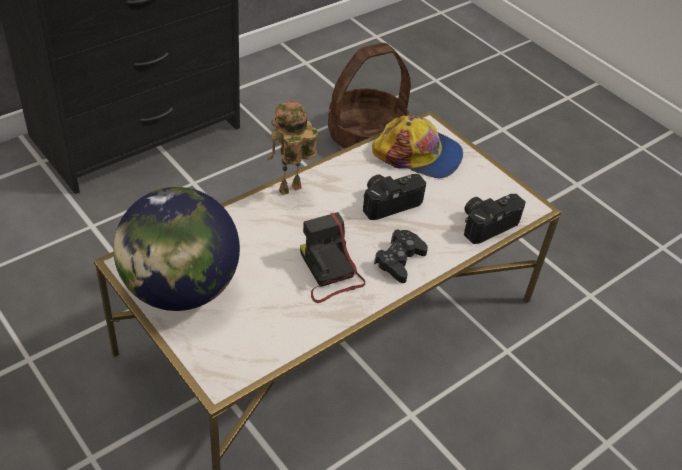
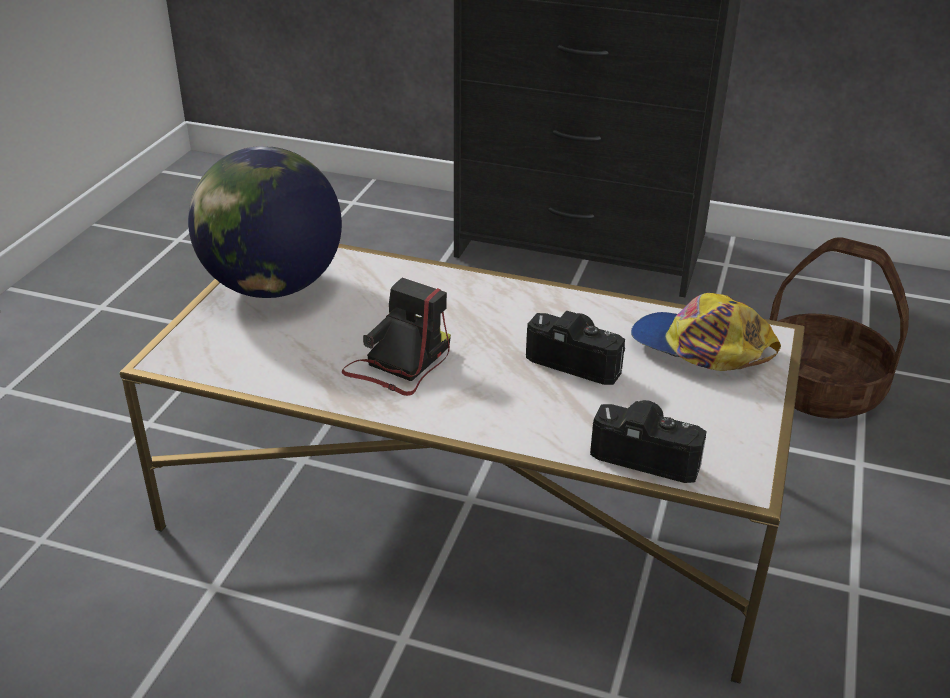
camera: 60 degrees right, 10 degrees down
toy robot [268,101,318,195] -> none
cap [372,116,463,178] -> cap turned 135 degrees clockwise [631,293,781,371]
black game controller [374,229,428,283] -> none

